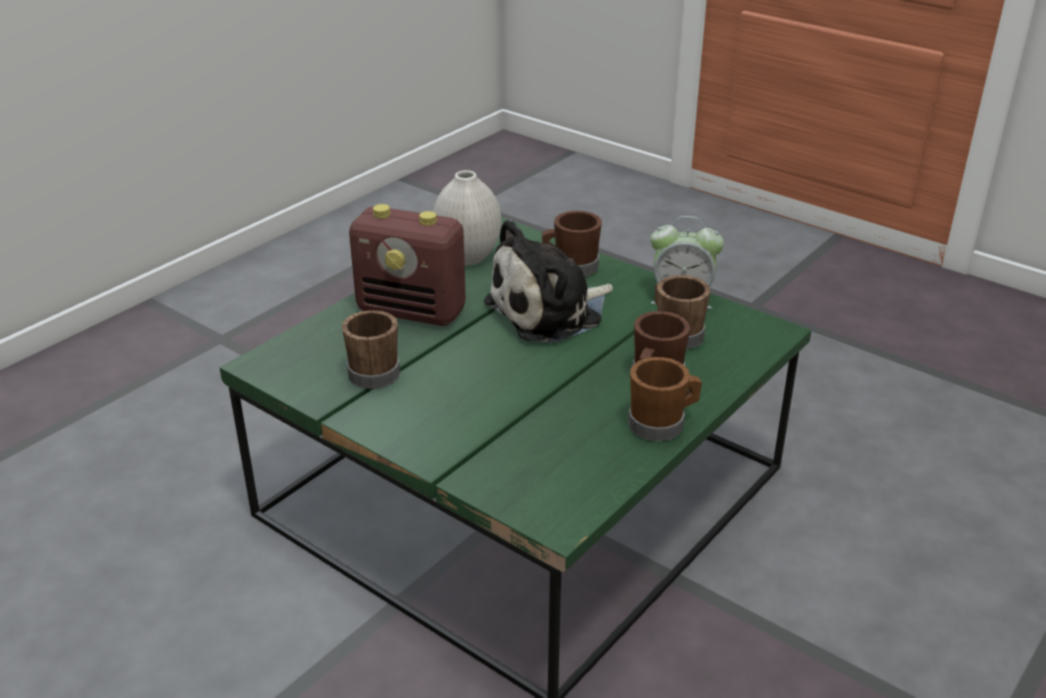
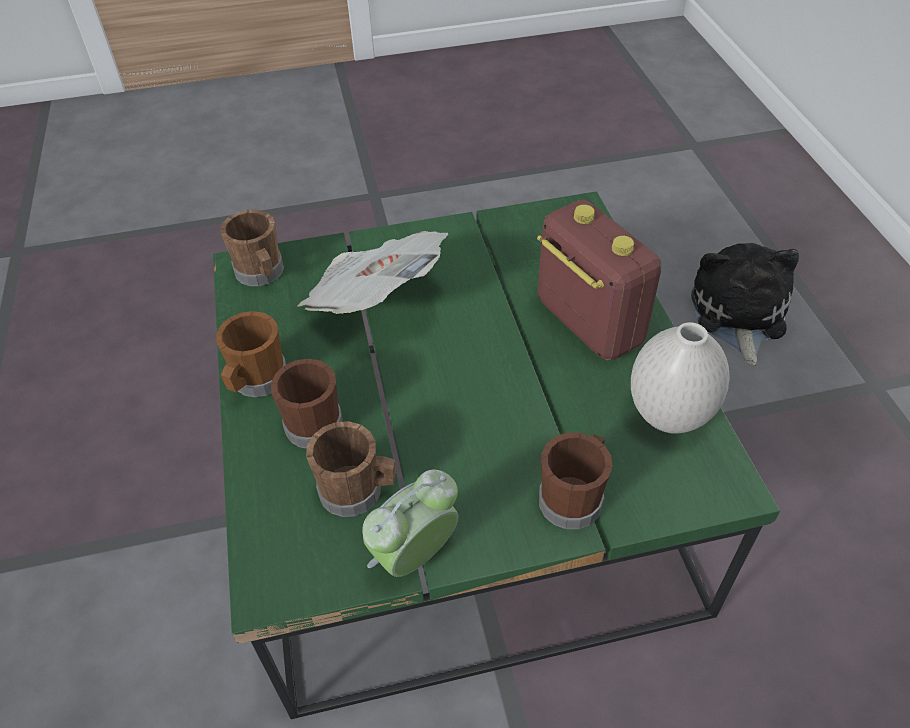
camera: 130 degrees right, 15 degrees up
brown mug [342,310,400,389] -> brown mug moved to [220,210,284,286]
radio [349,204,466,326] -> radio turned 90 degrees clockwise [537,200,661,360]
plush toy [484,219,613,343] -> plush toy moved to [691,243,799,365]
none -> newspaper [298,231,449,314]

